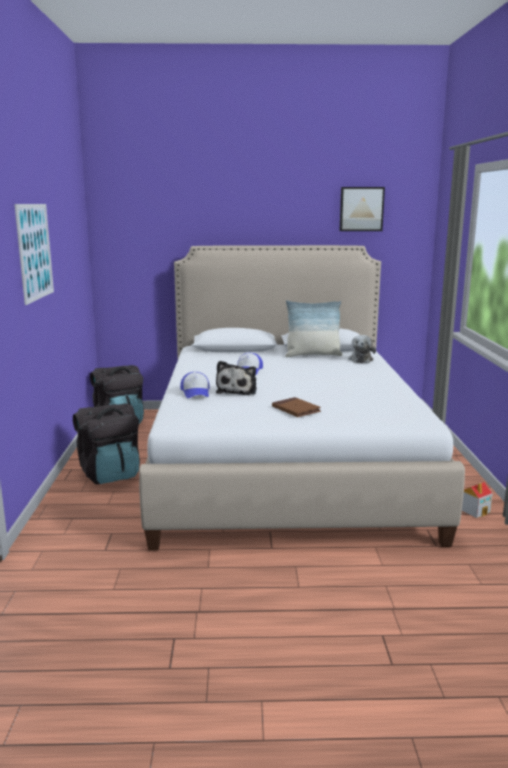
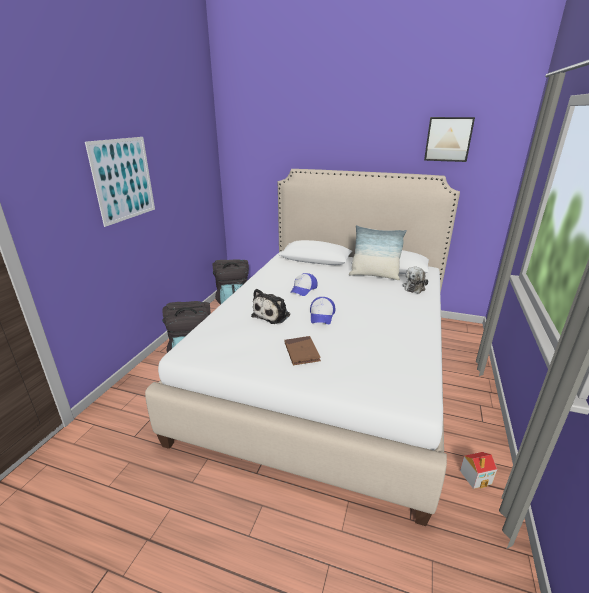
camera: 20 degrees right, 10 degrees up
cap [180,372,209,398] -> cap moved to [310,297,335,324]

